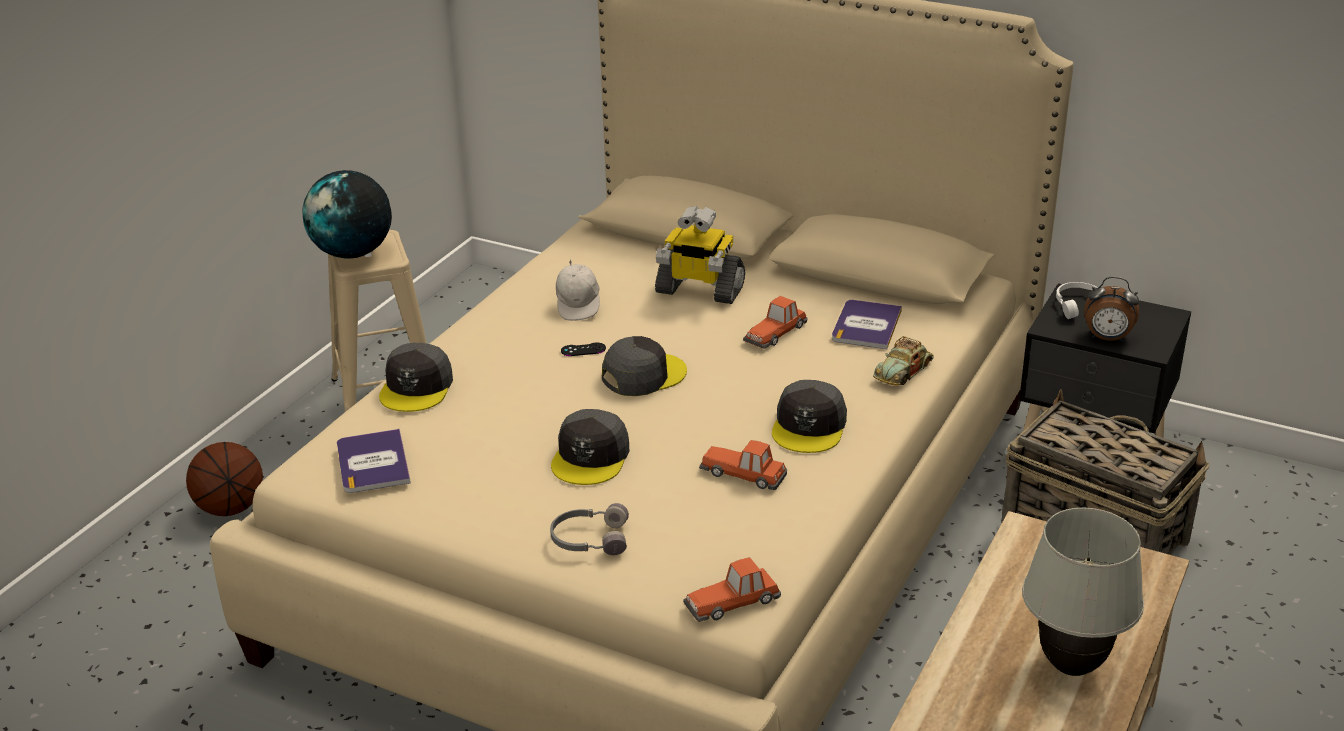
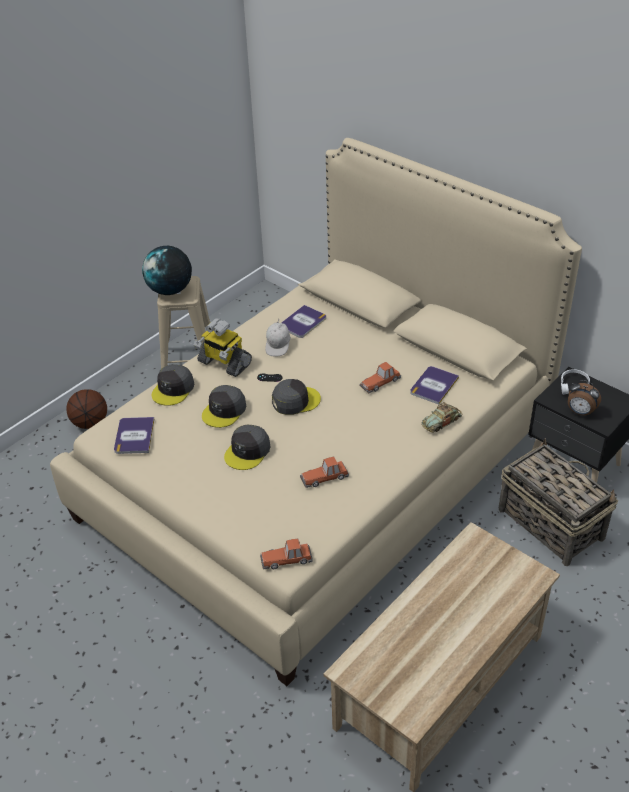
camera: 15 degrees right, 10 degrees up
grey headphones [550,503,629,555] -> none
toy robot [655,206,745,304] -> toy robot moved to [194,318,252,377]
toy car [699,440,787,490] -> toy car turned 60 degrees counterclockwise [300,457,349,488]
grey cap [772,380,847,453] -> grey cap moved to [202,385,246,428]
white table lamp [1022,508,1144,676] -> none
none -> book [281,305,326,338]

